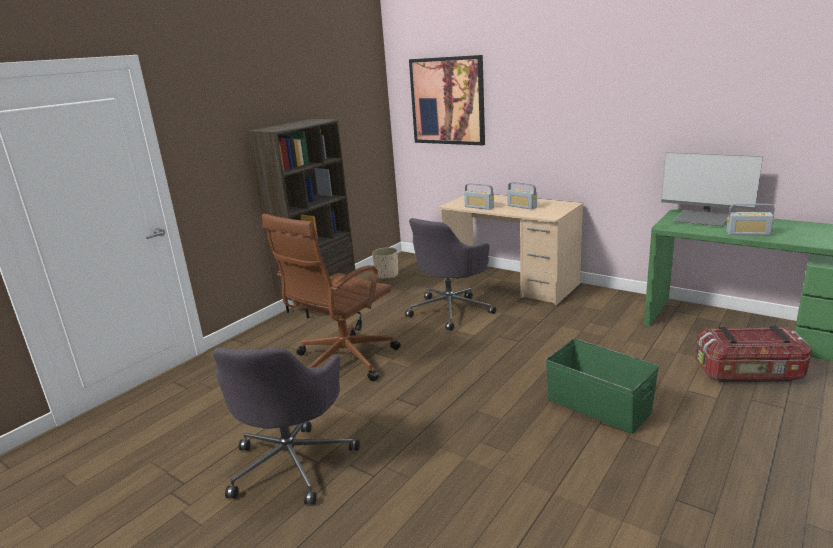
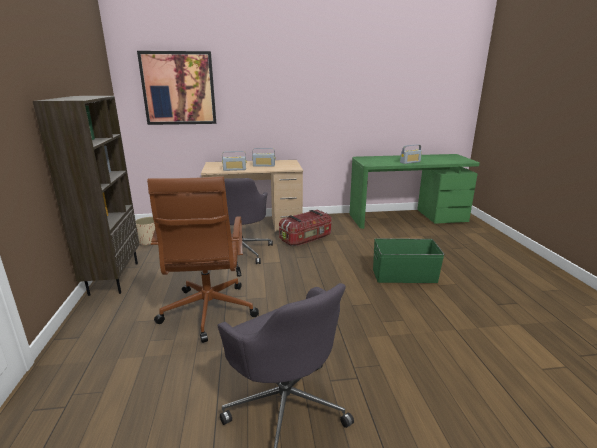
camera: 45 degrees left, 0 degrees up
monitor [661,152,763,226] -> none
storage box [695,326,812,382] -> storage box moved to [279,210,332,246]

